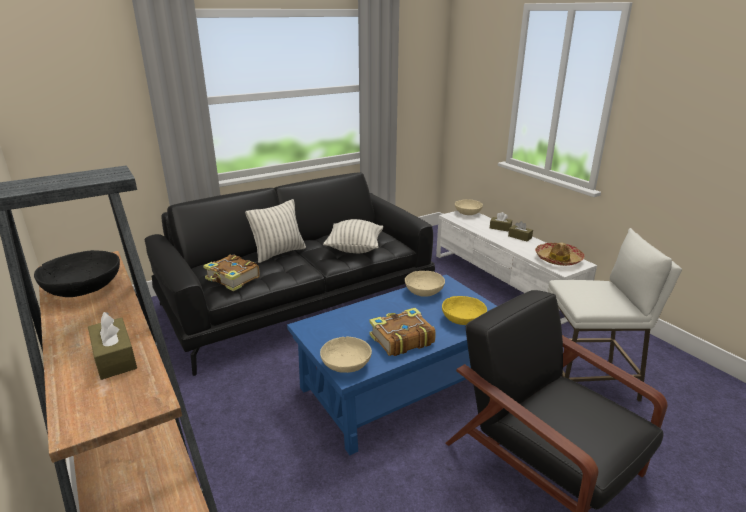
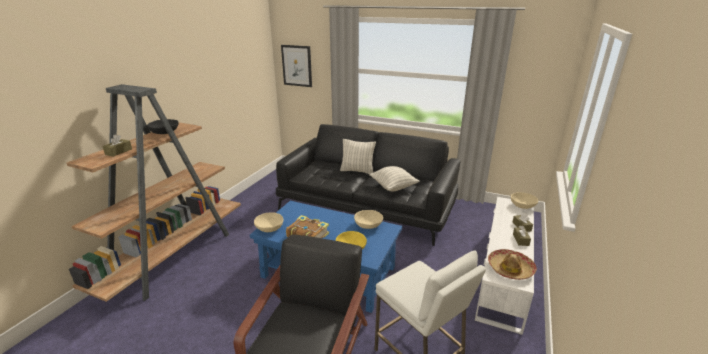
camera: 55 degrees right, 0 degrees up
book [203,254,260,291] -> none
none -> picture [281,45,312,87]

